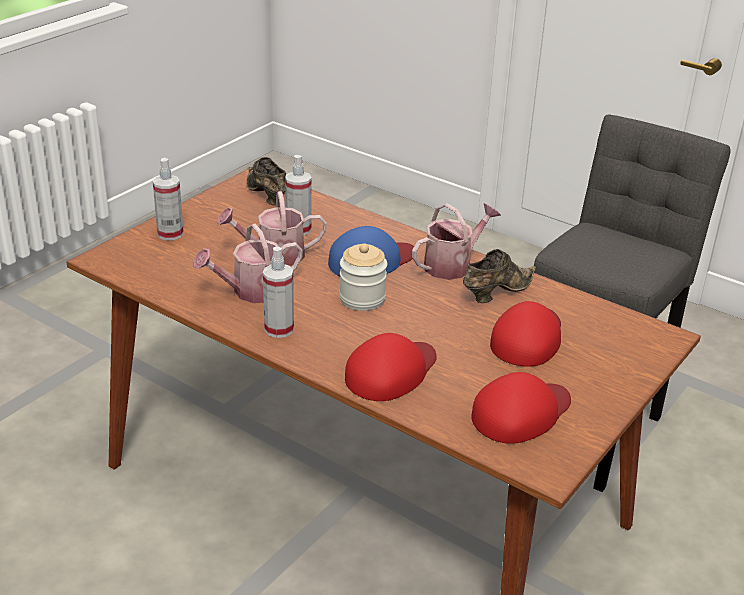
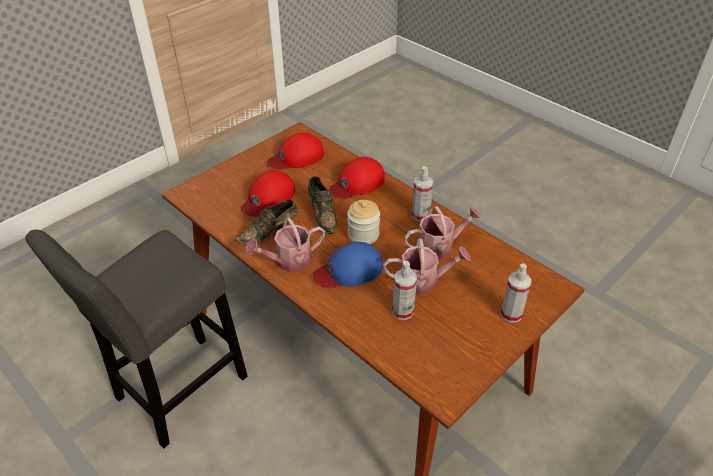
camera: 170 degrees left, 10 degrees up
brown shoe [247,157,286,206] -> brown shoe moved to [308,176,337,234]

